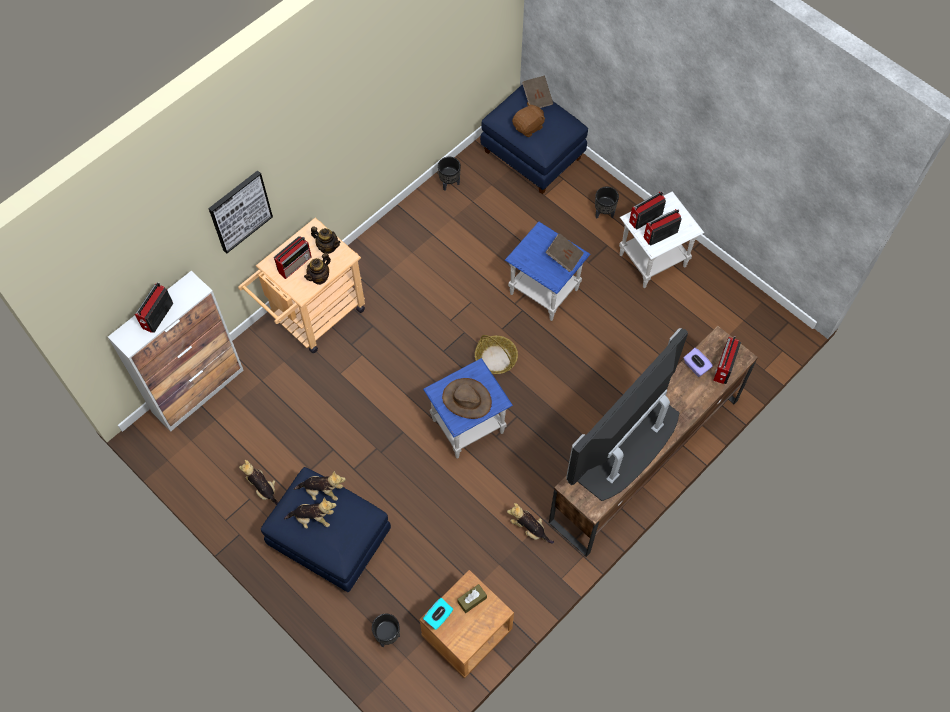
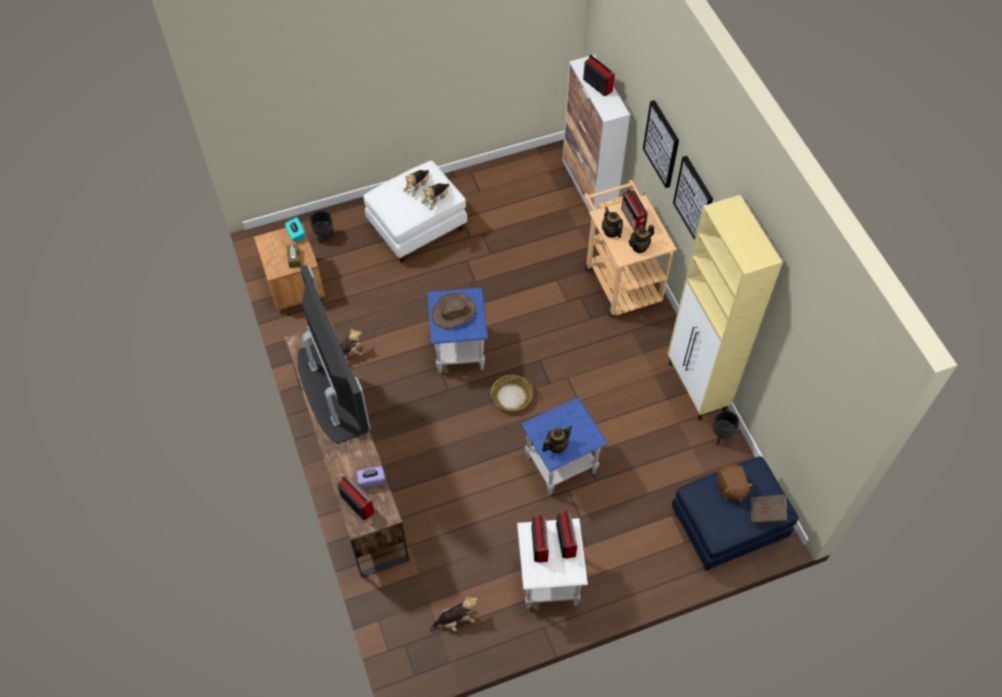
camera: 115 degrees right, 5 degrees down
plush toy [239,460,278,505] -> plush toy moved to [430,595,478,632]
blue ottoman [261,467,391,592] -> white ottoman [363,160,467,263]
brown book [545,233,584,272] -> teapot [542,426,572,453]
black planter [595,187,619,219] -> none
none -> beige cabinet [668,195,783,421]
none -> picture [673,156,713,240]

